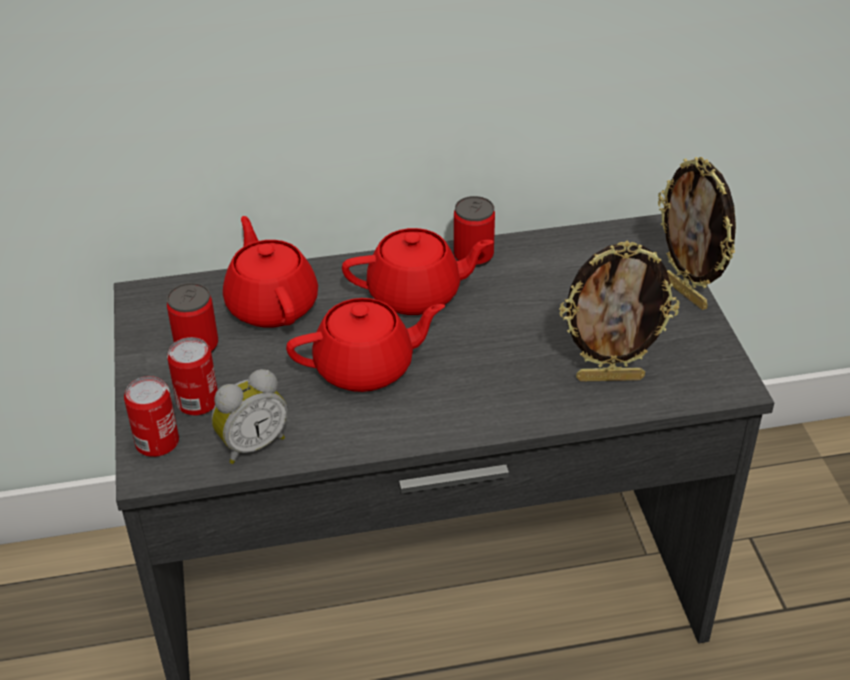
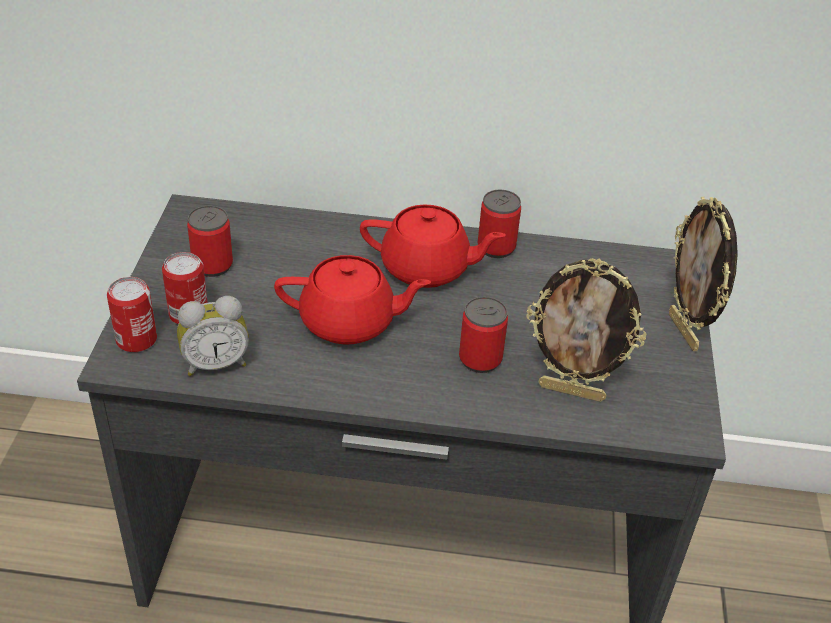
camera: 15 degrees right, 0 degrees up
red teapot [223,216,318,328] -> none
none -> can [459,297,508,373]

